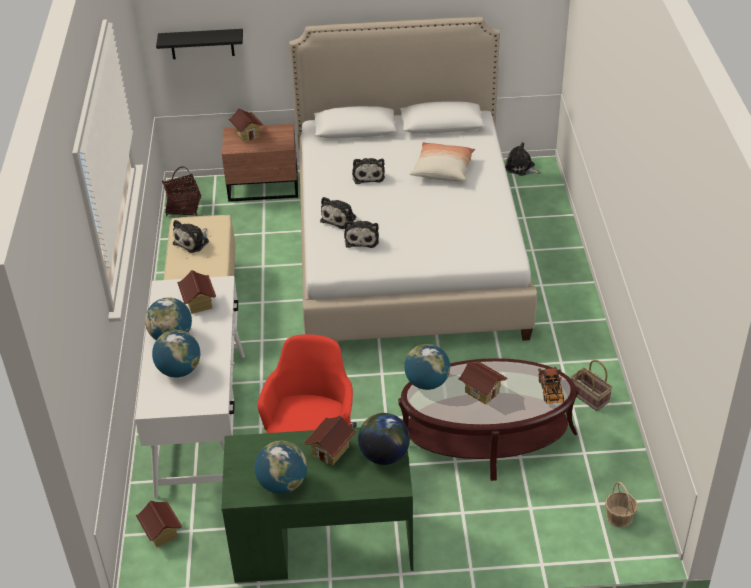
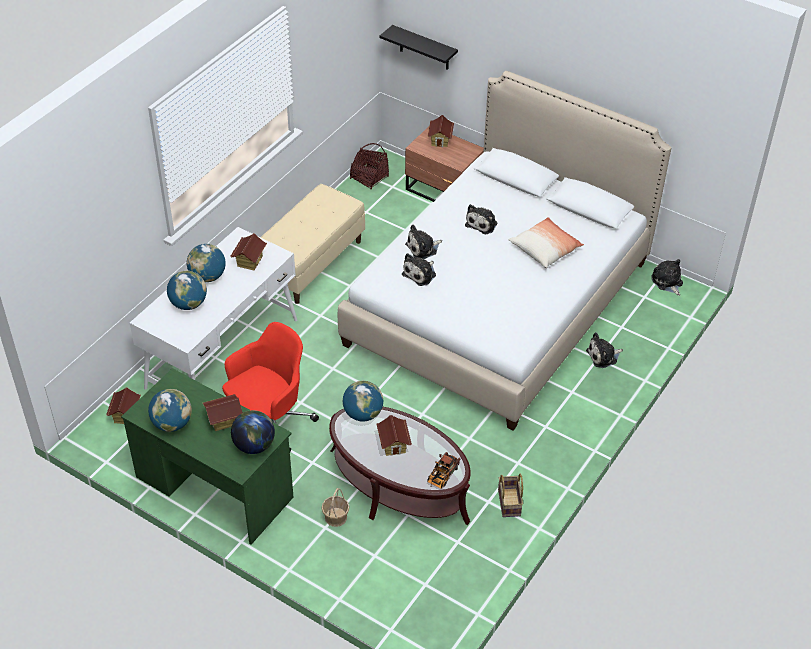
camera: 35 degrees right, 5 degrees up
plush toy [173,220,209,253] -> plush toy moved to [586,332,623,368]
basket [605,482,638,528] -> basket moved to [322,488,349,527]

